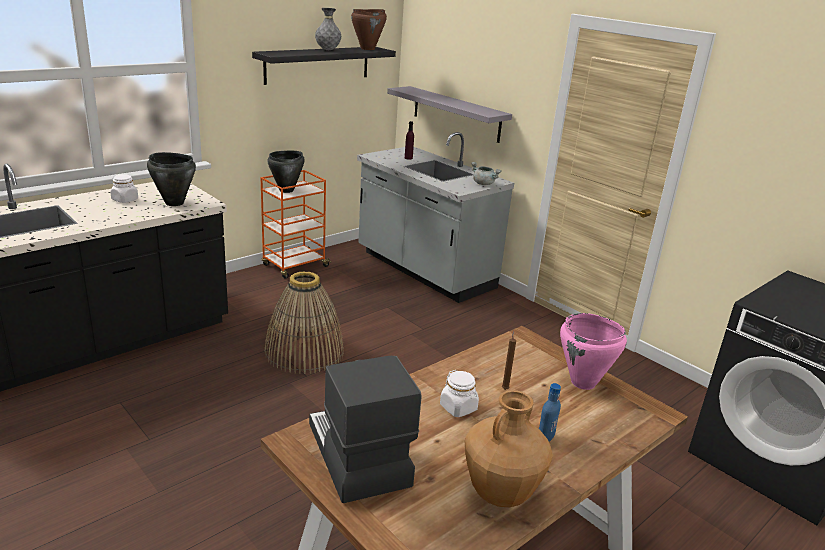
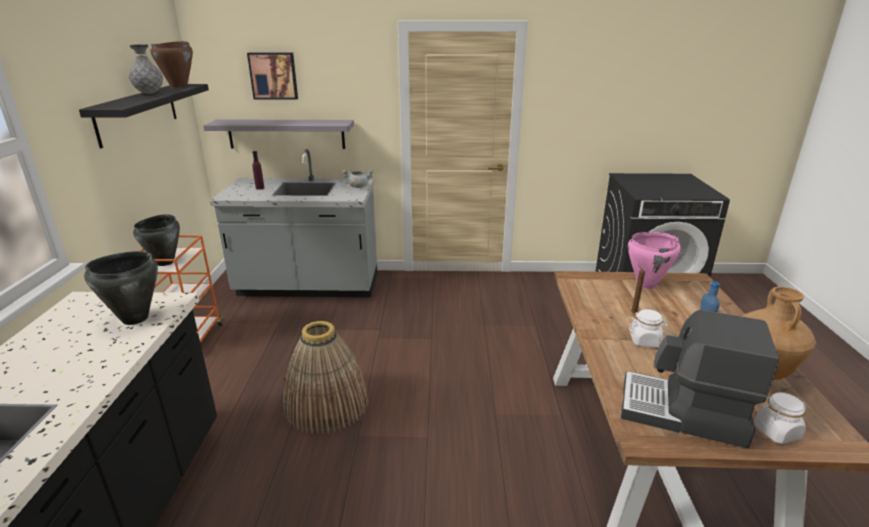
camera: 45 degrees left, 0 degrees up
white jar [110,174,138,203] -> white jar moved to [754,392,806,444]
none -> picture [247,53,298,100]

